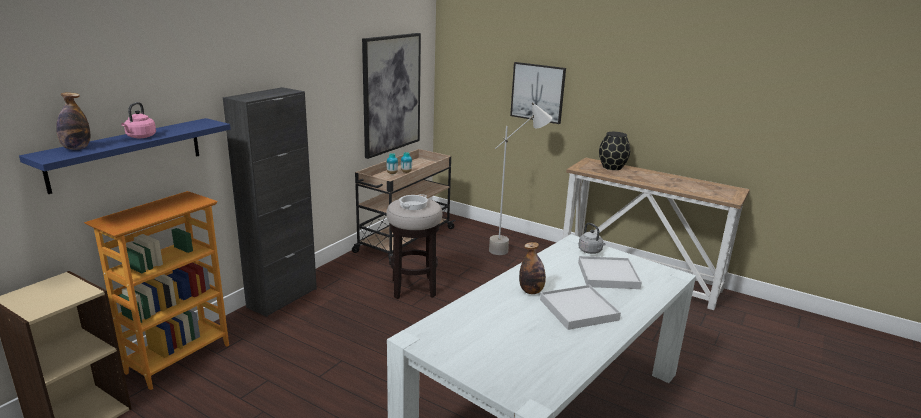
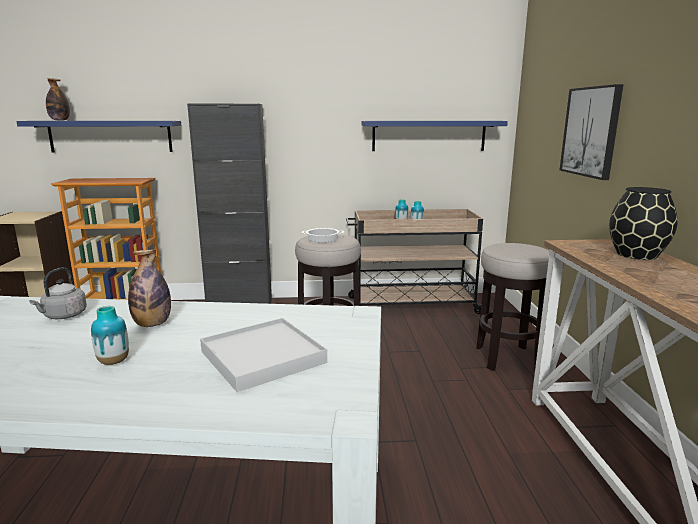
camera: 55 degrees right, 5 degrees down
pink kettle [121,102,156,138] -> none
picture [362,33,421,159] -> blue shelf [362,121,508,151]
grey floor lamp [489,102,552,255] -> stool [476,243,550,371]
white tray [540,285,621,330] -> vase [91,306,129,365]
grey kettle [578,223,605,254] -> grey kettle moved to [29,267,87,319]

